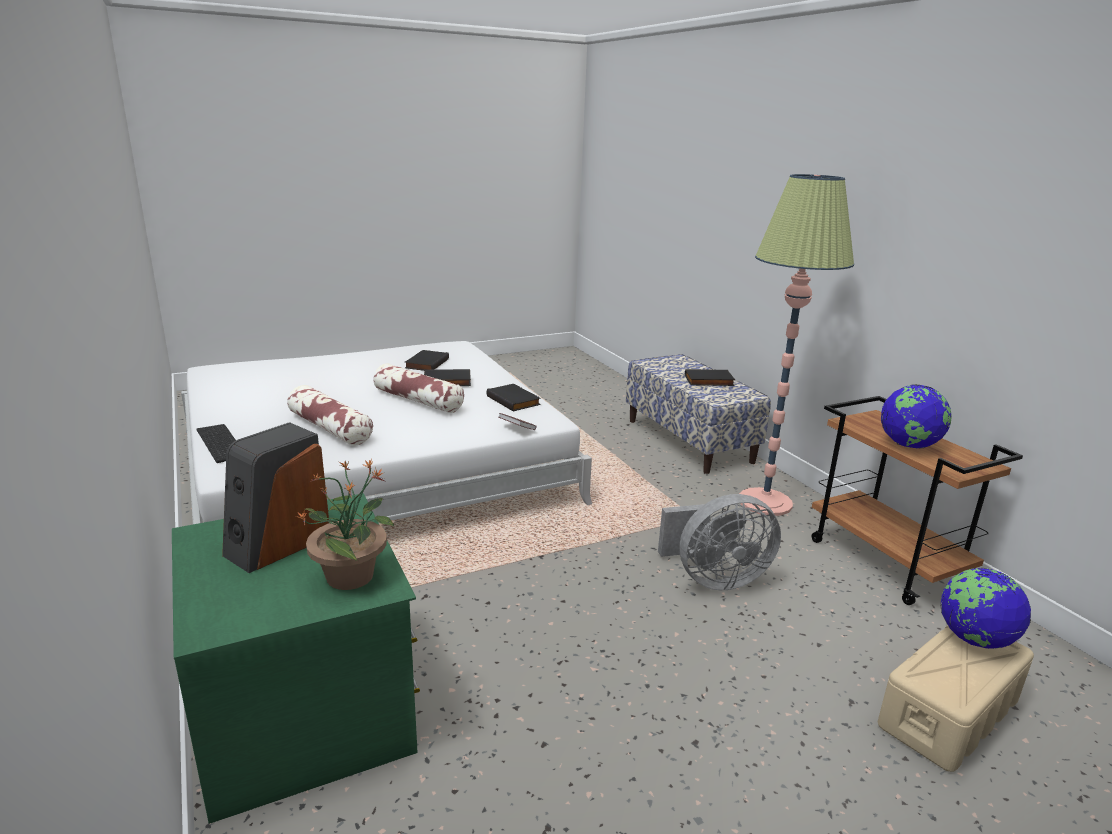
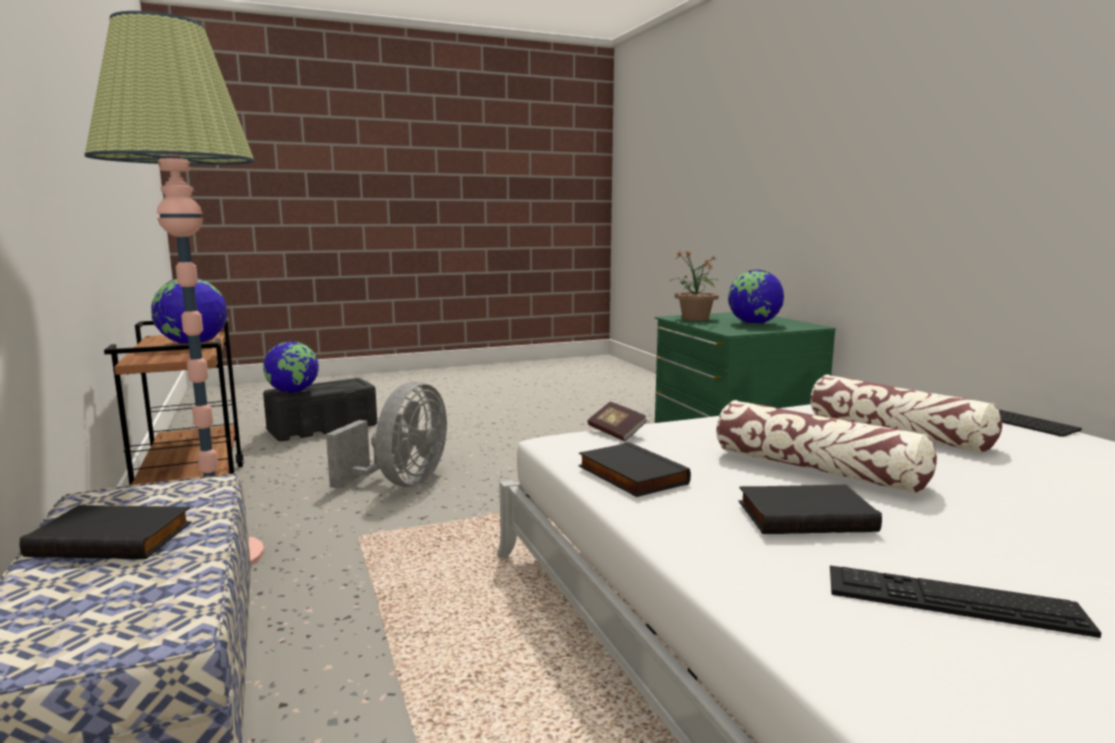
camera: 175 degrees left, 10 degrees down
speaker [222,422,329,573] -> globe [728,270,784,324]
black book [405,350,449,371] -> keyboard [830,565,1101,638]
grey fan [658,494,781,590] -> grey fan turned 120 degrees clockwise [326,382,447,488]
beige storage box [878,625,1034,772] -> black storage box [263,378,377,441]

